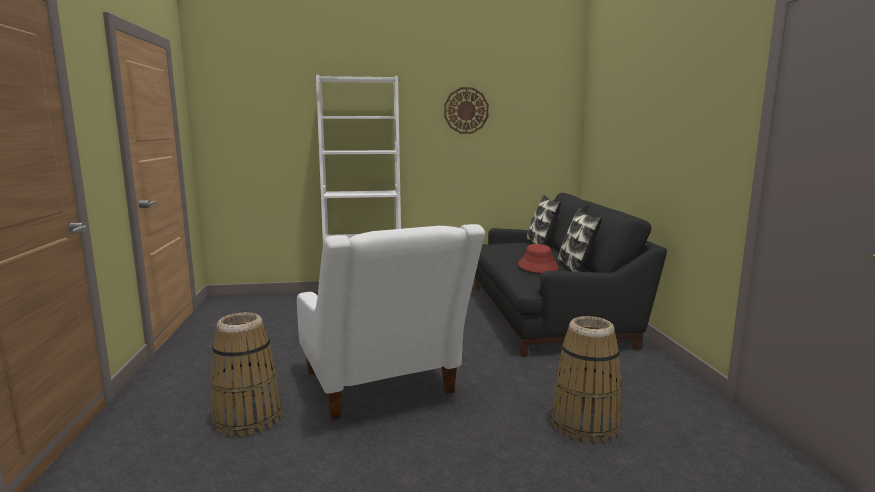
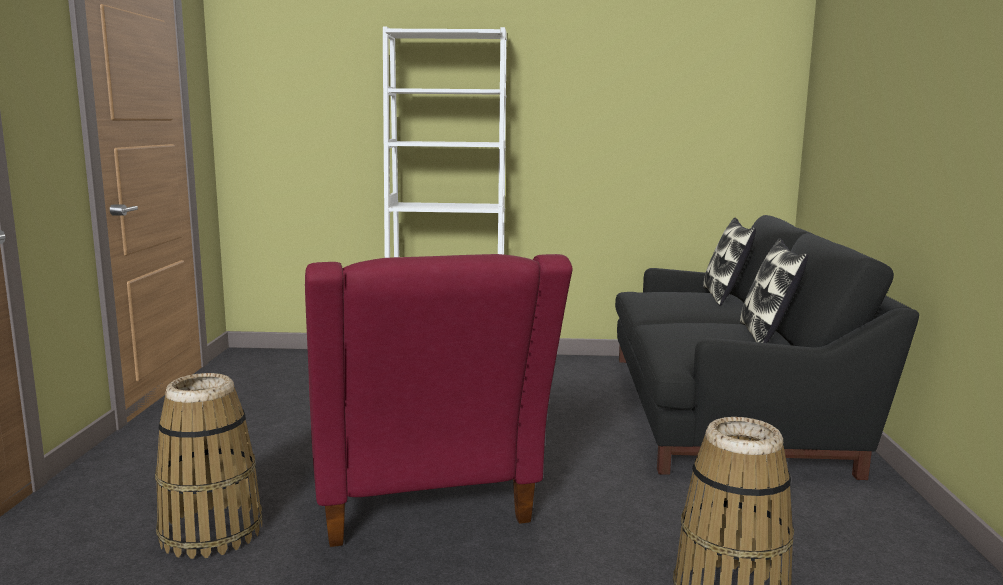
camera: 10 degrees right, 0 degrees up
white armchair [297,224,485,420] -> red armchair [305,254,573,547]
wall clock [444,87,489,134] -> none
red hat [518,244,559,273] -> none

